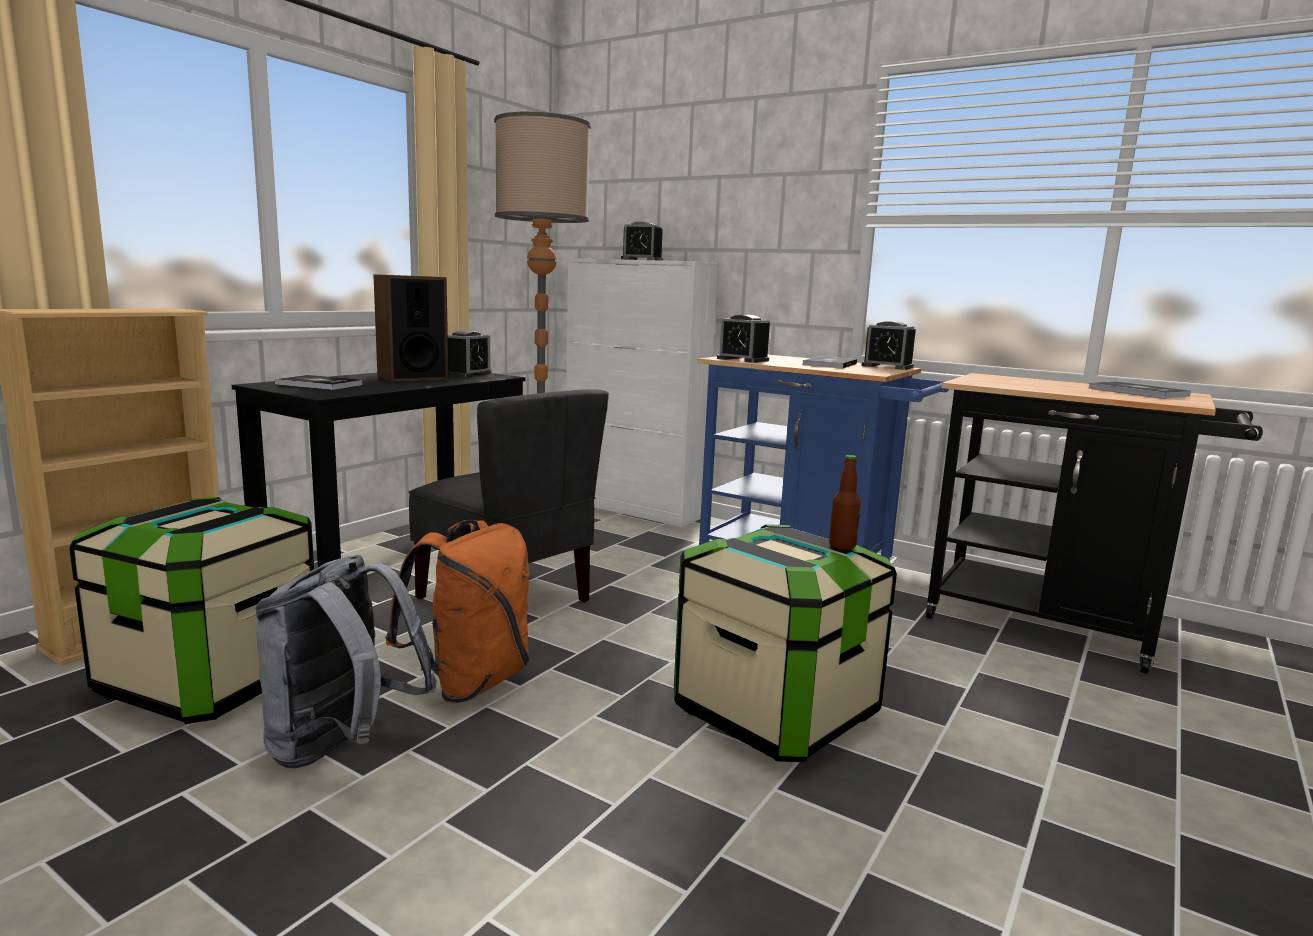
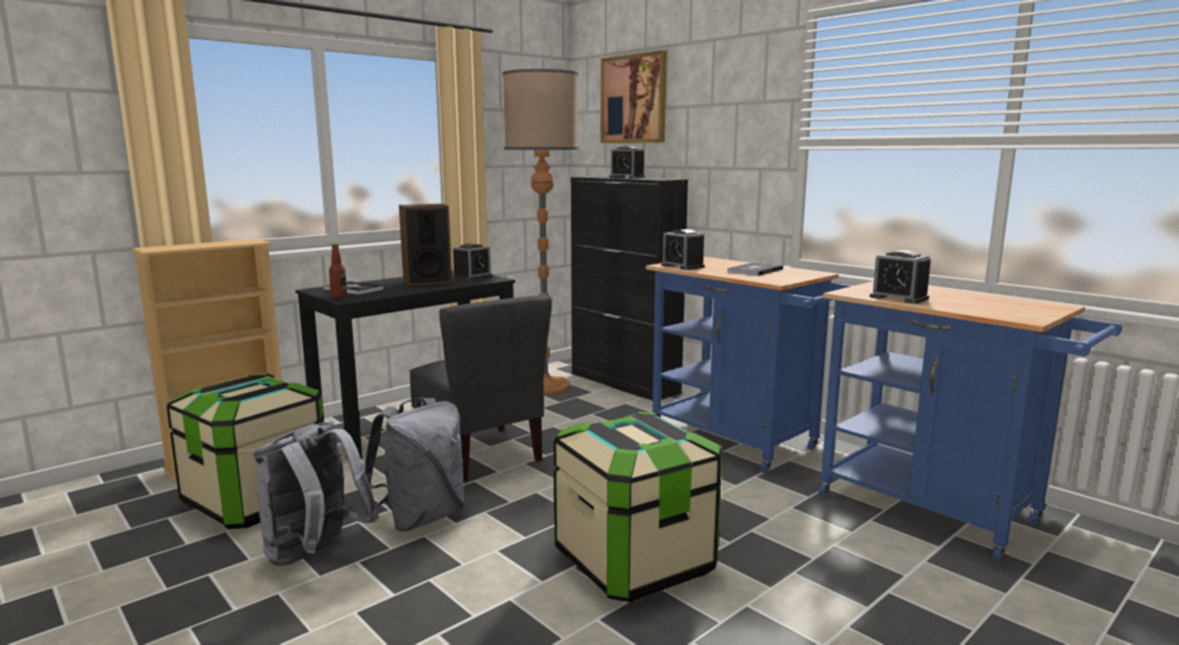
camera: 15 degrees right, 0 degrees up
orange backpack [385,520,530,703] -> grey backpack [365,398,465,532]
white cabinet [566,258,720,527] -> black cabinet [571,176,688,401]
bottle [829,455,861,550] -> bottle moved to [329,244,347,298]
alarm clock [861,321,916,370] -> alarm clock moved to [870,250,931,304]
black cart [926,373,1263,674] -> blue cart [819,281,1122,562]
book [1089,381,1191,399] -> none
none -> picture [601,50,667,143]

